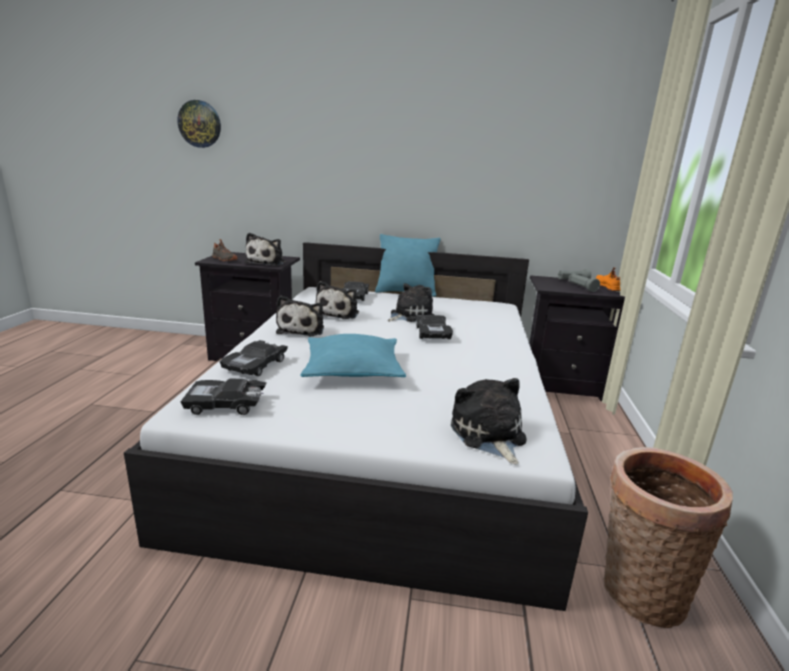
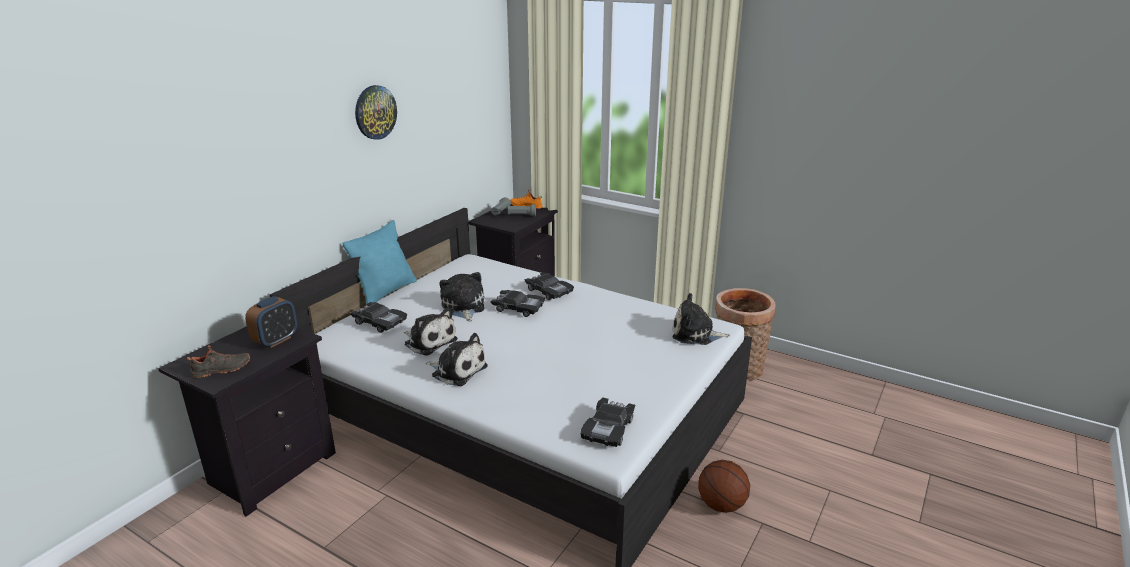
camera: 65 degrees left, 5 degrees up
wall clock [177,100,221,148] -> wall clock moved to [355,85,397,140]
black toy car [219,340,288,376] -> black toy car moved to [524,272,574,300]
plush toy [245,233,286,265] -> alarm clock [245,296,297,348]
turquoise pillow [301,334,406,377] -> none
none -> basketball [698,460,750,513]

